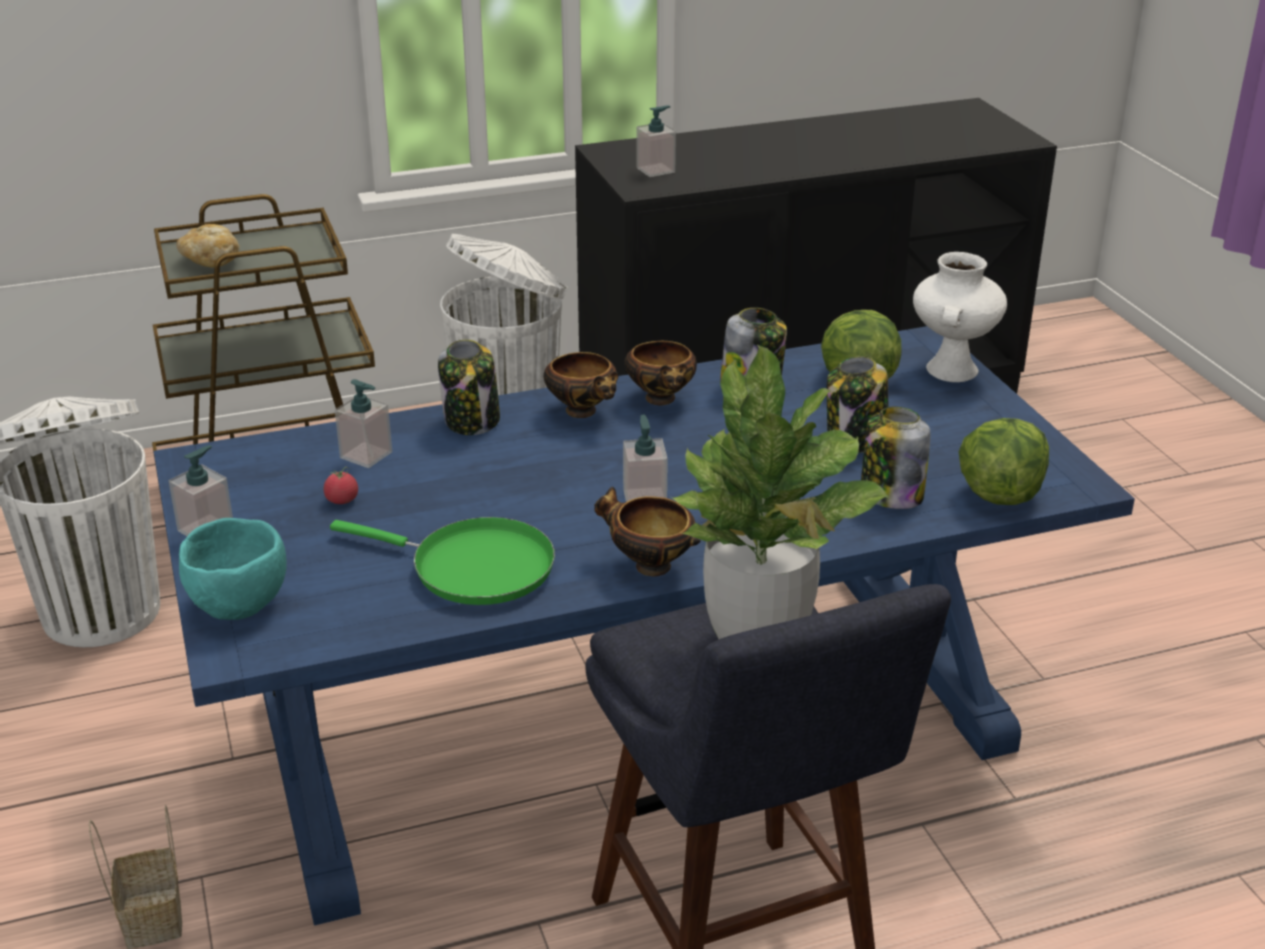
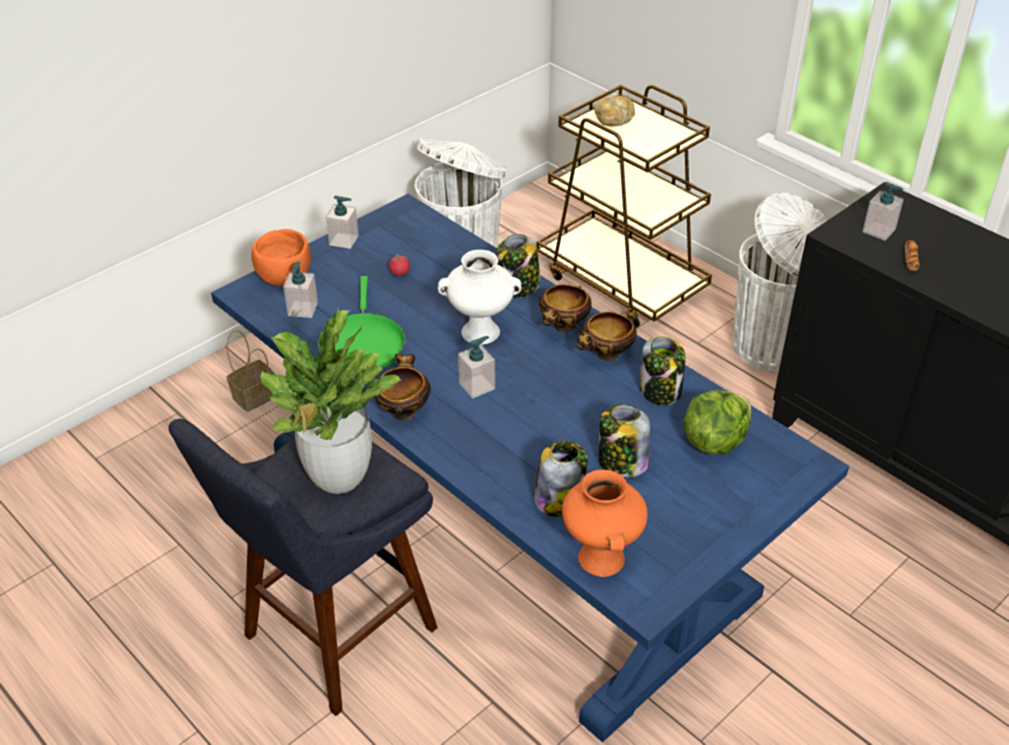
camera: 65 degrees right, 10 degrees up
turquoise bowl [179,518,287,620] -> orange bowl [251,229,311,285]
soap dispenser [335,379,392,468] -> soap dispenser moved to [283,261,318,318]
white vase [913,252,1007,382] -> white vase moved to [438,250,521,345]
lettuce [958,418,1049,505] -> orange vase [562,470,647,577]
none -> bread [905,240,920,271]

